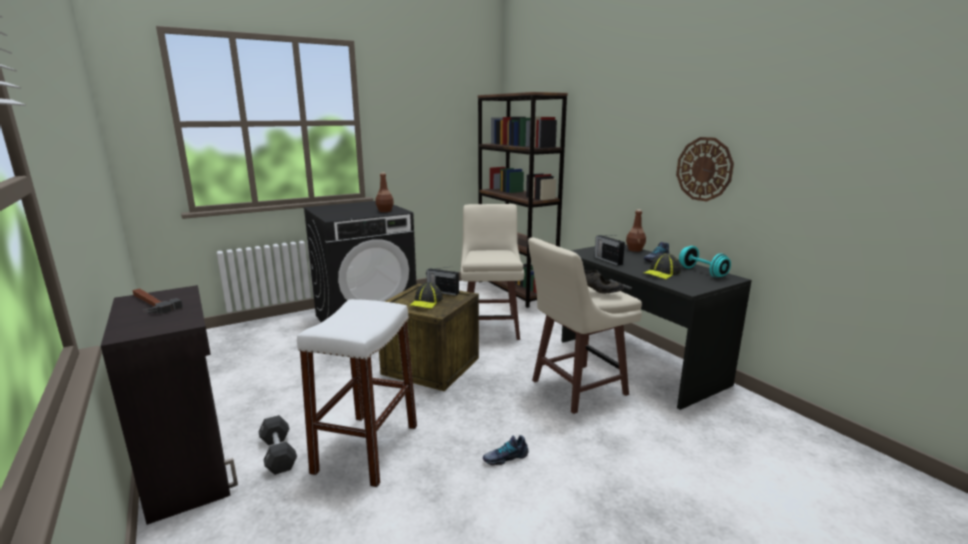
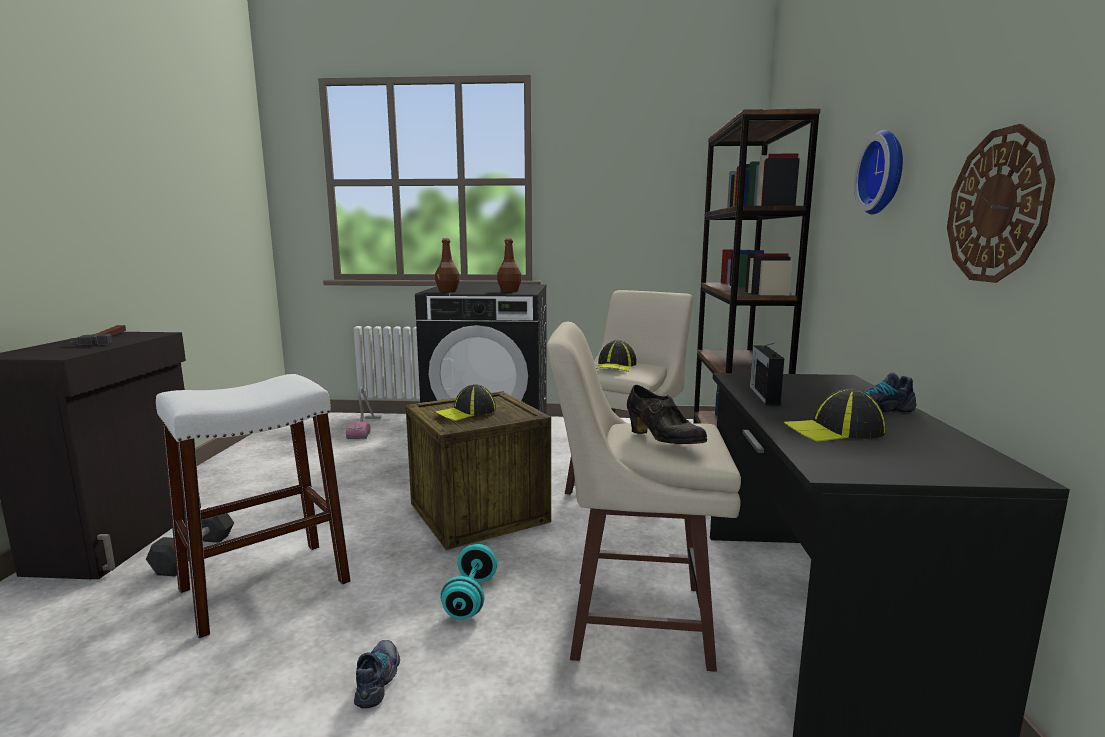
camera: 35 degrees right, 5 degrees down
radio [426,267,459,296] -> none
shoe [483,435,529,466] -> shoe turned 75 degrees clockwise [354,640,400,708]
brown bottle [626,209,646,252] -> brown bottle moved to [435,238,460,292]
turquoise dumbbell [679,246,731,278] -> turquoise dumbbell moved to [440,544,497,620]
none -> vacuum cleaner [346,387,382,439]
none -> cap [596,340,637,372]
none -> wall clock [854,130,903,215]

